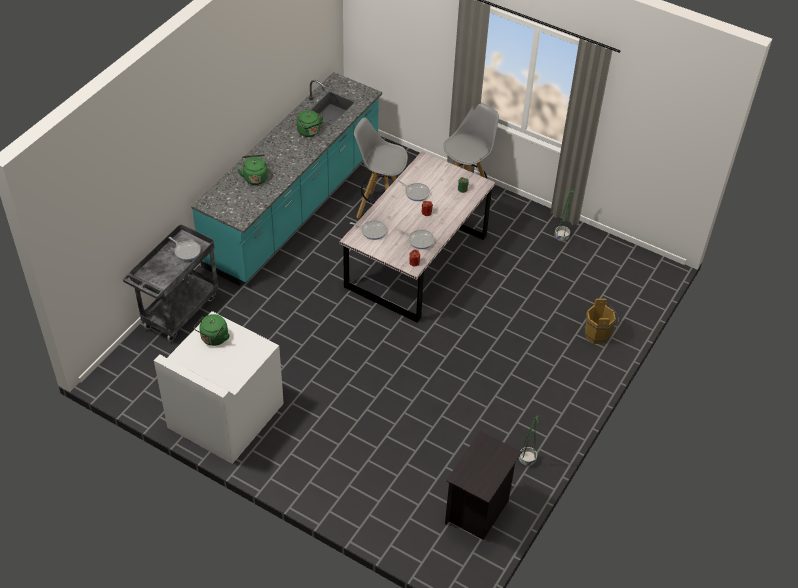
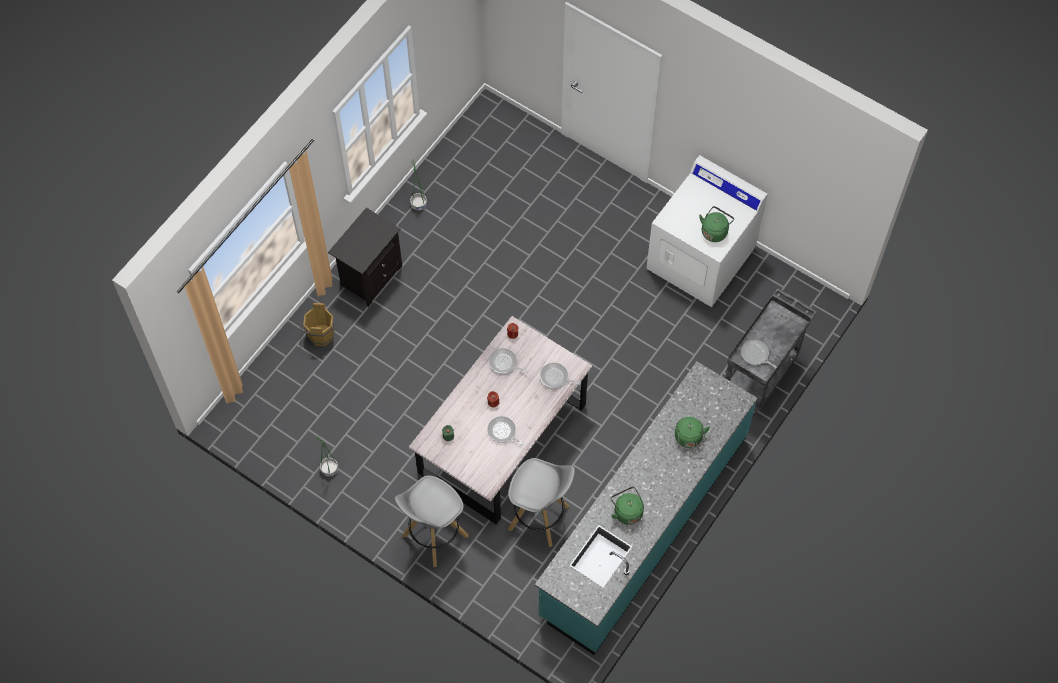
camera: 175 degrees left, 15 degrees up
black nightstand [445,431,522,540] -> black nightstand moved to [328,208,402,307]

